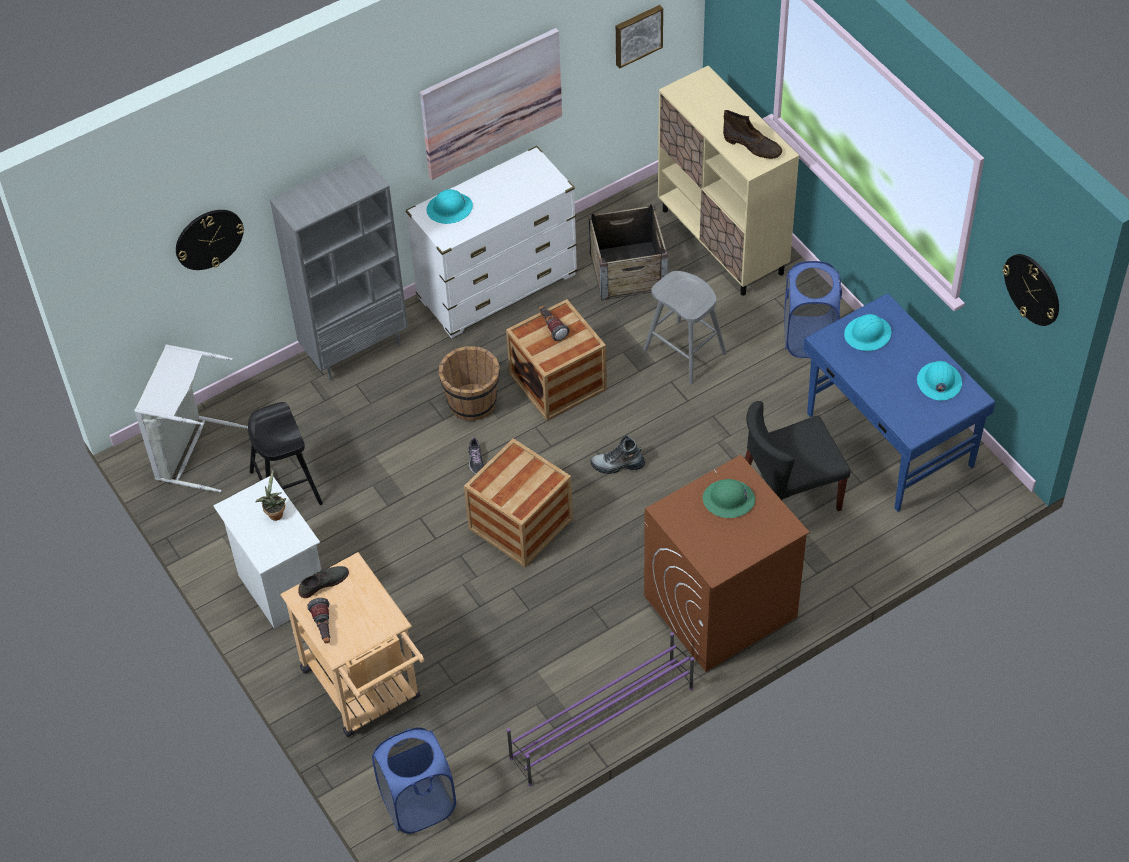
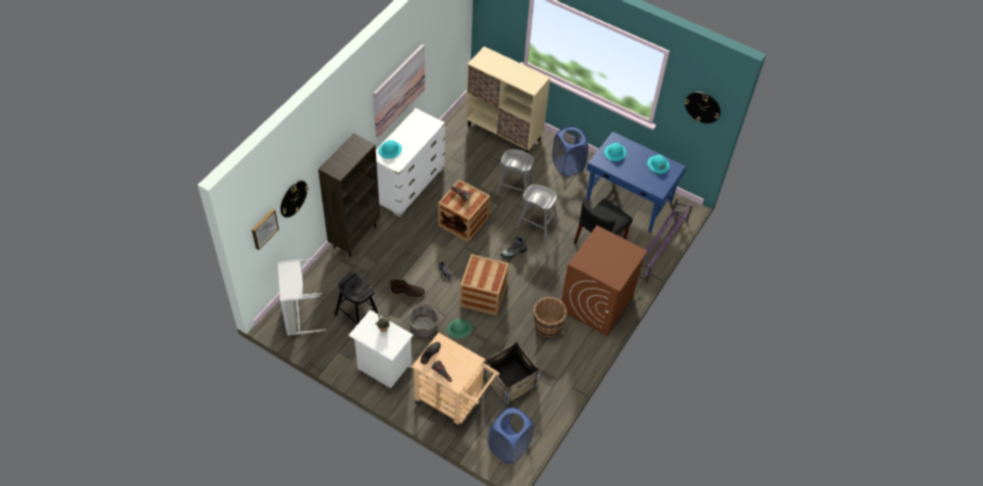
camera: 30 degrees left, 0 degrees up
grey bookcase [270,155,408,381] -> brown bookcase [318,133,380,257]
brown bucket [438,346,500,421] -> brown bucket moved to [533,297,567,338]
purple shoe rack [507,632,694,786] -> purple shoe rack moved to [639,198,693,283]
crate [588,204,668,300] -> crate moved to [483,342,541,406]
picture [616,5,663,69] -> picture moved to [252,208,279,250]
green hard hat [703,479,755,518] -> green hard hat moved to [447,319,472,339]
brown boot [723,110,782,159] -> brown boot moved to [390,279,425,297]
none -> grey bucket [408,303,442,338]
none -> grey stool [516,184,558,242]

